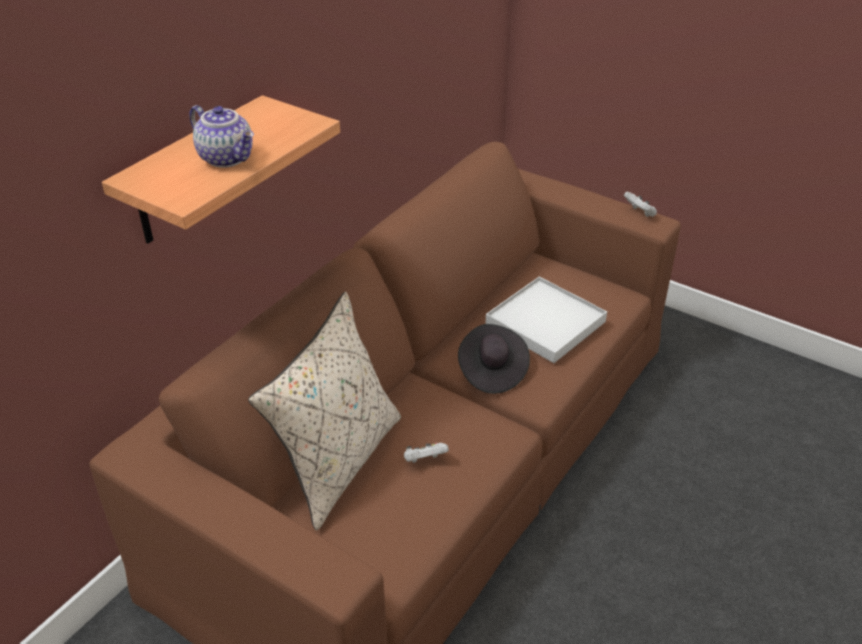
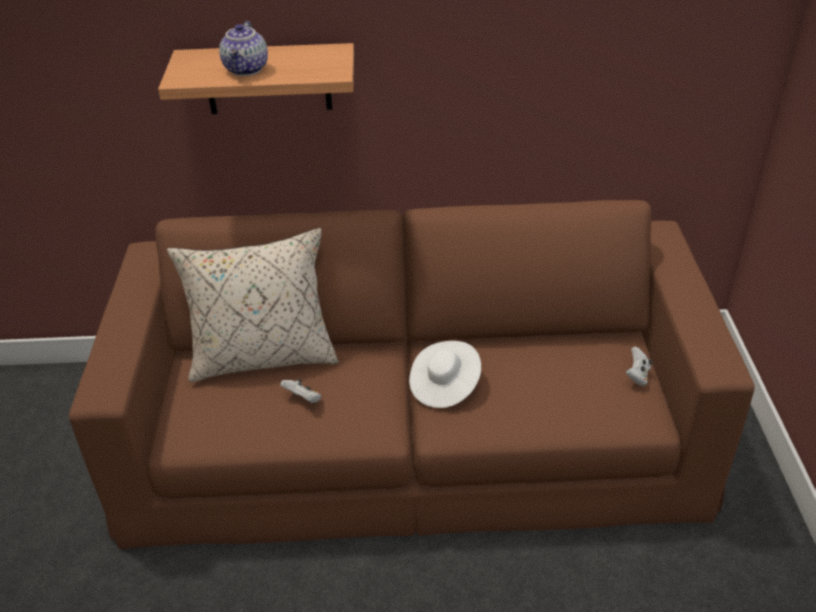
camera: 55 degrees right, 0 degrees up
black hat [458,324,530,394] -> white hat [409,341,481,408]
white tray [485,277,607,363] -> none
white game controller [624,191,657,217] -> white game controller moved to [626,347,653,386]

